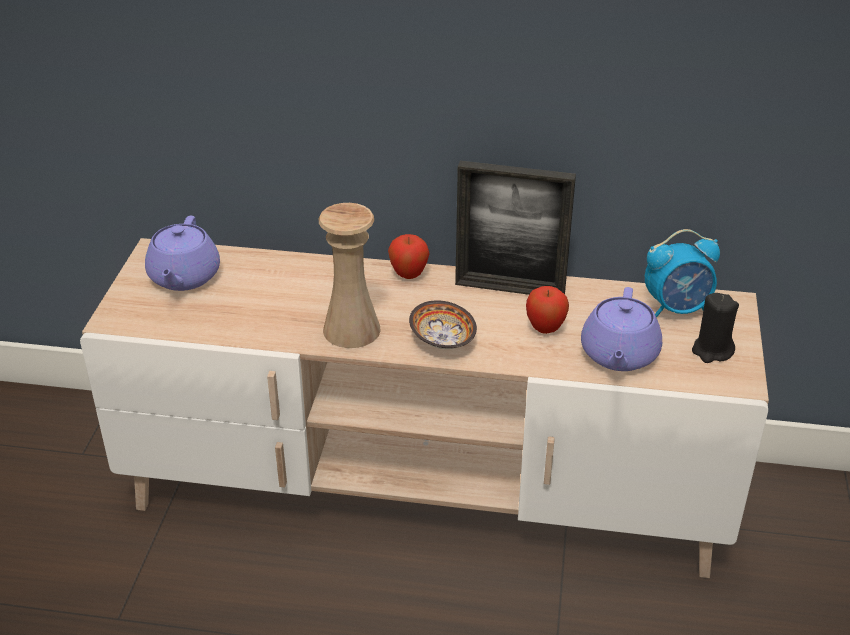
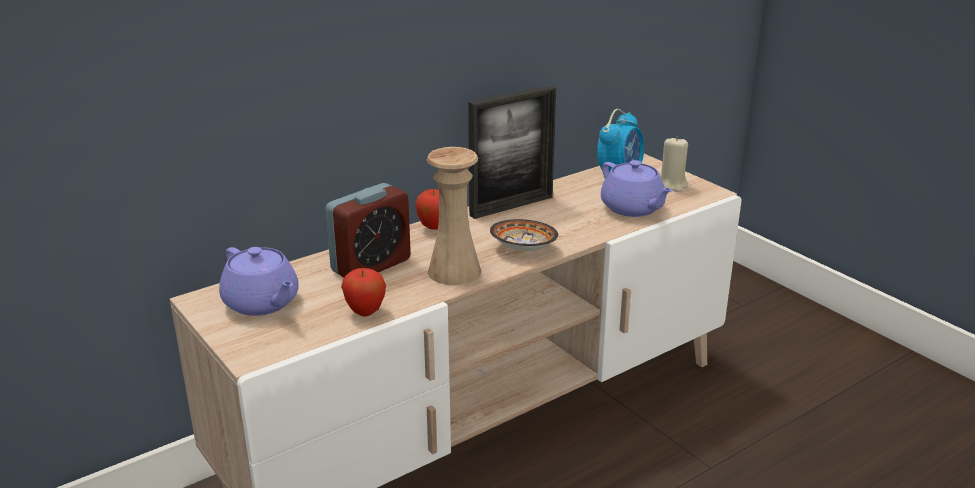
camera: 45 degrees left, 10 degrees down
apple [526,286,569,334] -> apple moved to [341,268,386,317]
black candle [692,293,739,363] -> beige candle [661,136,688,192]
none -> alarm clock [325,183,411,277]

